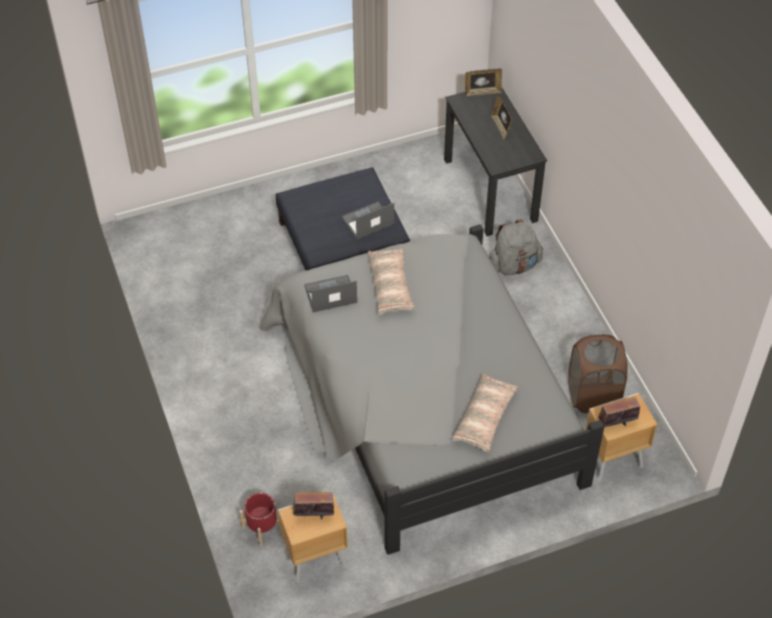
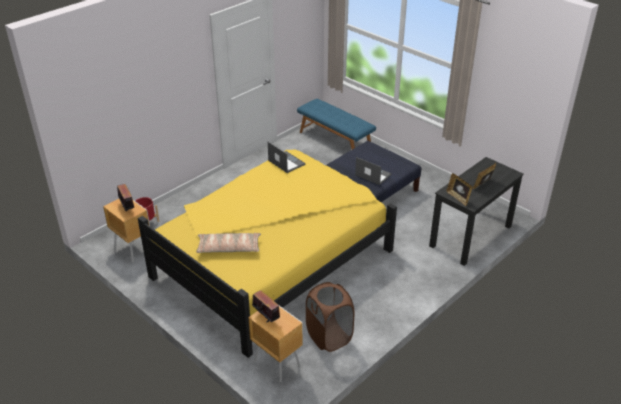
camera: 65 degrees right, 15 degrees down
grey bed [260,224,605,555] -> yellow bed [138,150,397,358]
pillow [368,249,415,315] -> none
picture frame [465,69,502,96] -> picture frame moved to [446,173,472,206]
grey backpack [489,219,544,275] -> none
none -> blue bench [297,99,376,149]

